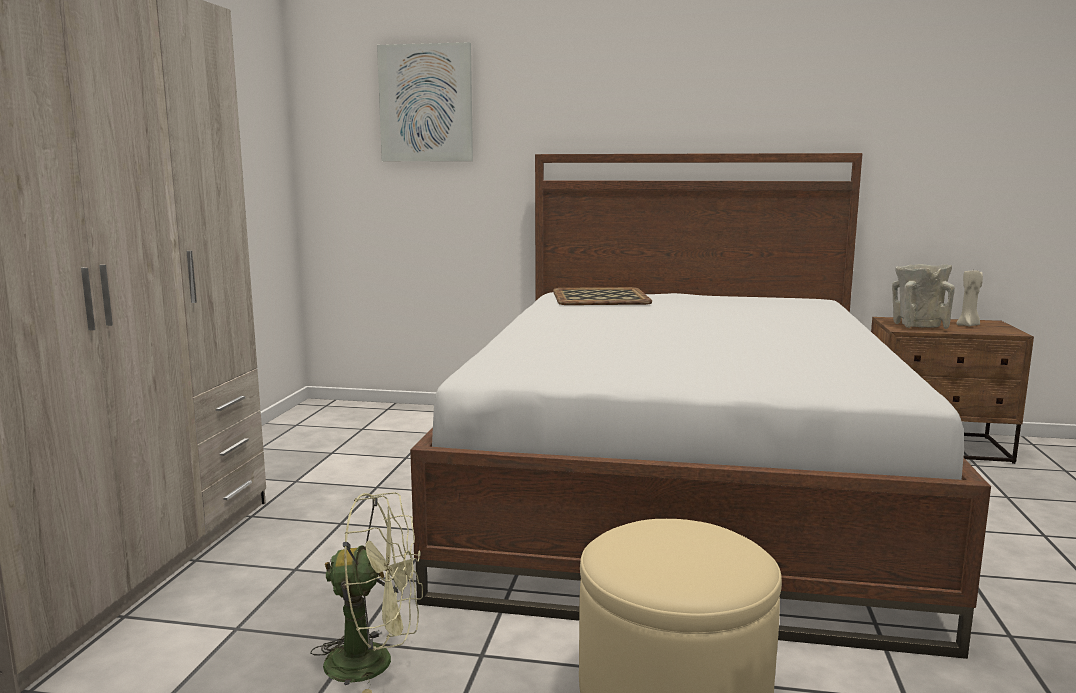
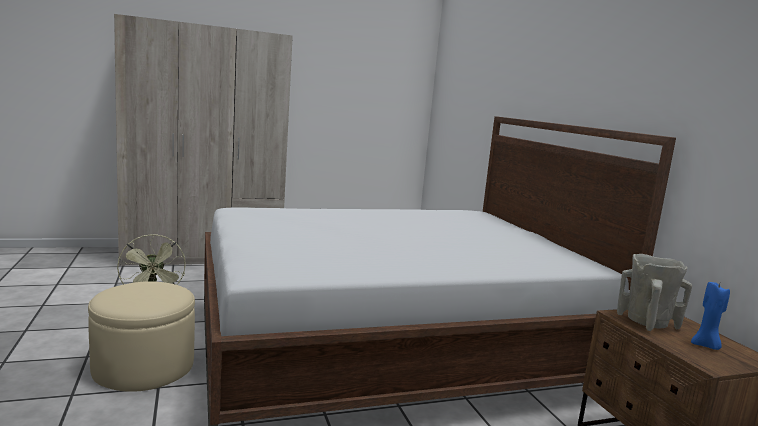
camera: 60 degrees right, 0 degrees up
picture [377,42,473,161] -> none
tray [553,287,652,305] -> none
beige candle [956,270,983,326] -> blue candle [691,282,730,350]

